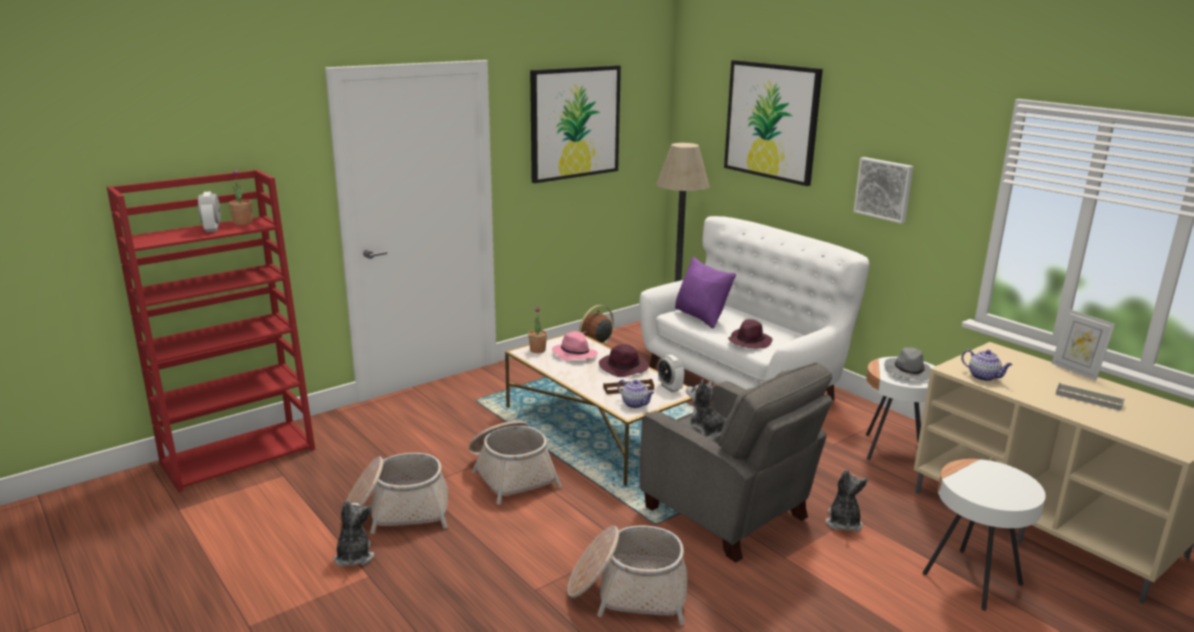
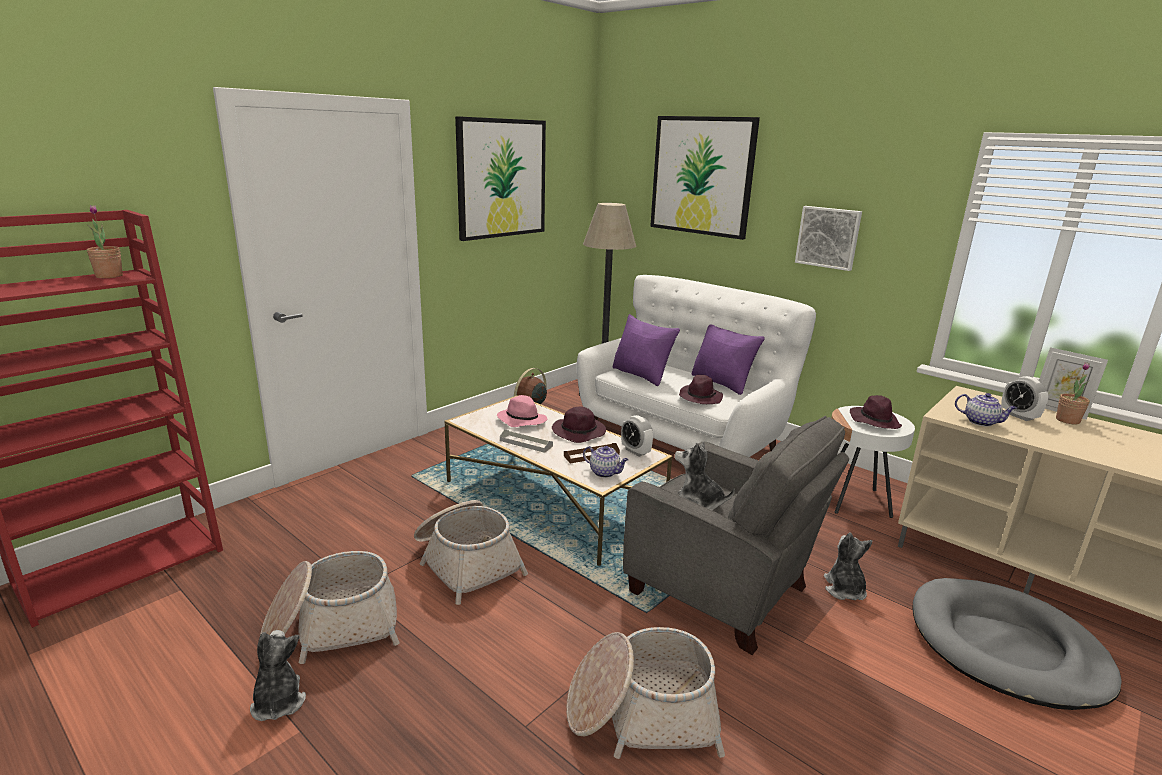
camera: 10 degrees left, 0 degrees up
alarm clock [198,192,221,232] -> alarm clock moved to [1001,376,1048,421]
potted plant [528,306,547,353] -> potted plant moved to [1056,362,1090,425]
grey hat [884,347,931,380] -> purple hat [850,395,902,429]
white side table [923,459,1046,611] -> grey dog bed [912,578,1122,710]
grey tray [1055,382,1125,411] -> grey tray moved to [500,430,553,453]
none -> purple pillow [691,325,765,395]

